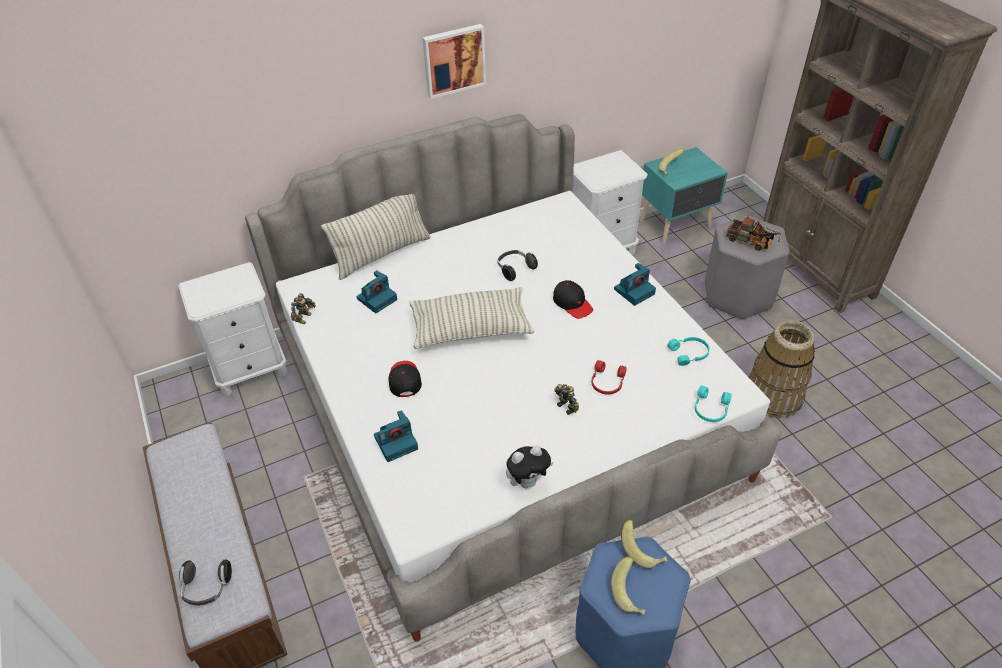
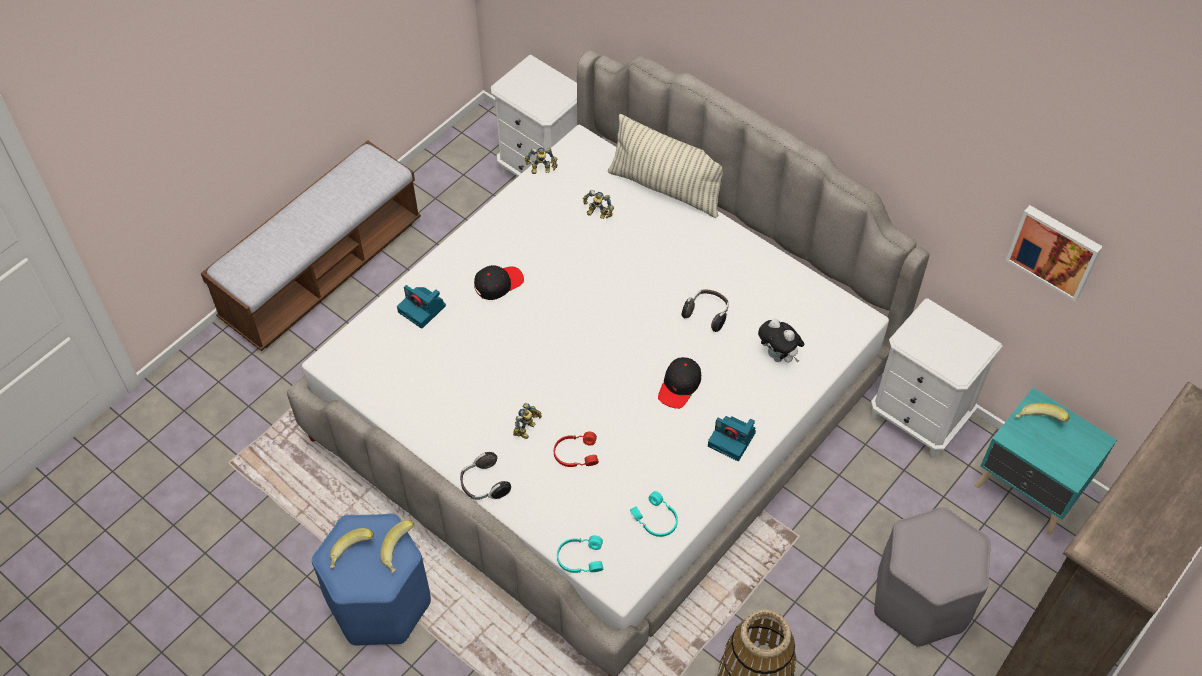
camera: 65 degrees right, 10 degrees up
headphones [179,559,232,605] -> headphones moved to [460,452,511,500]
camera [356,270,397,313] -> toy robot [583,190,614,219]
pillow [409,287,535,349] -> none
picture [422,24,486,99] -> picture moved to [1006,205,1103,301]
plush toy [506,445,553,488] -> plush toy moved to [758,319,804,363]
toy truck [726,216,781,251] -> none

